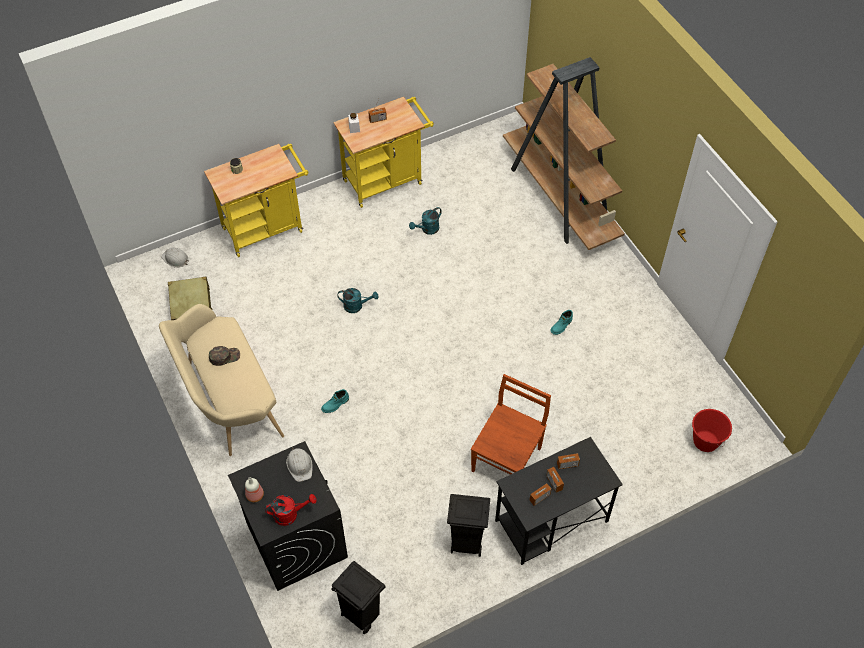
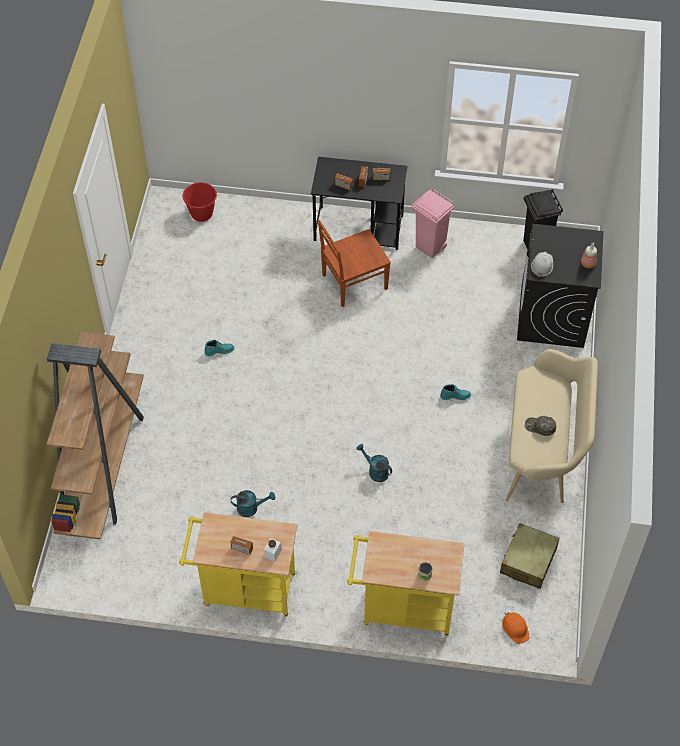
camera: 145 degrees left, 0 degrees up
white hard hat [161,248,189,268] -> orange hard hat [502,612,530,644]
red watering can [265,494,317,526] -> none
black trash can [447,494,490,557] -> pink trash can [411,188,454,258]

